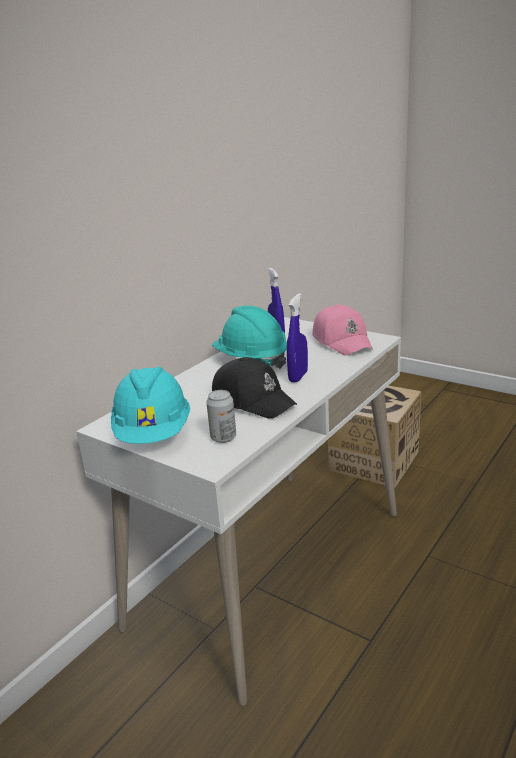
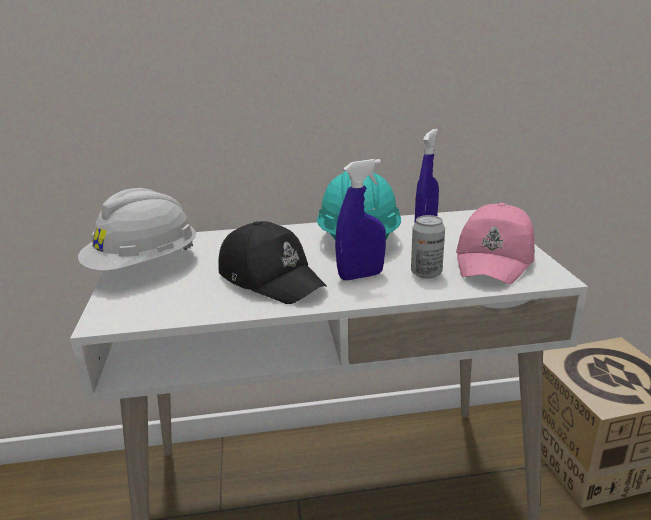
camera: 45 degrees right, 0 degrees up
turquoise hard hat [111,366,190,444] -> white hard hat [78,188,196,271]
can [206,390,236,443] -> can moved to [411,215,445,279]
black cap [212,357,297,419] -> black cap turned 45 degrees counterclockwise [218,221,327,304]

